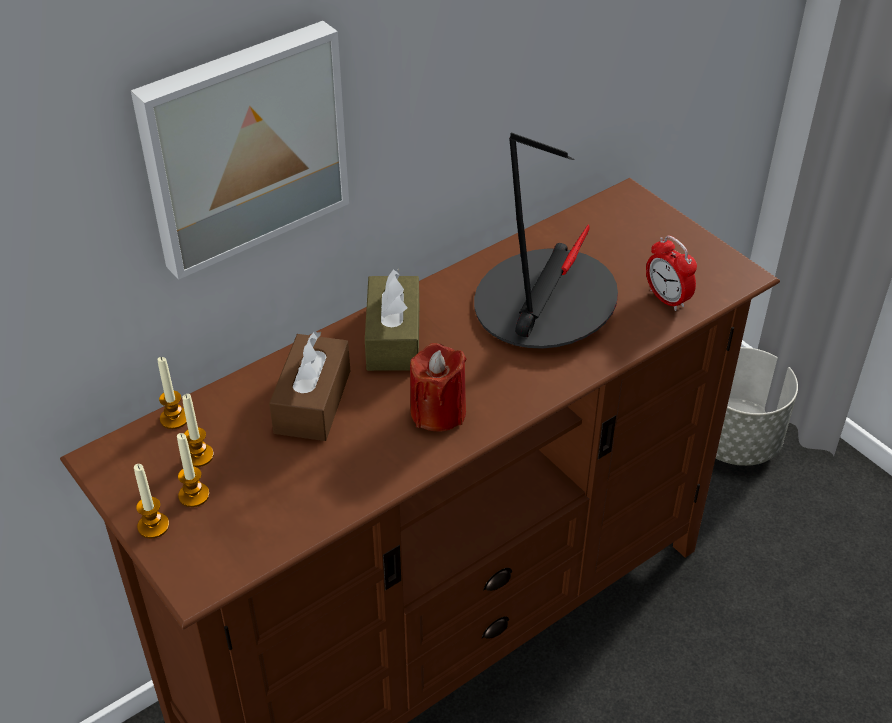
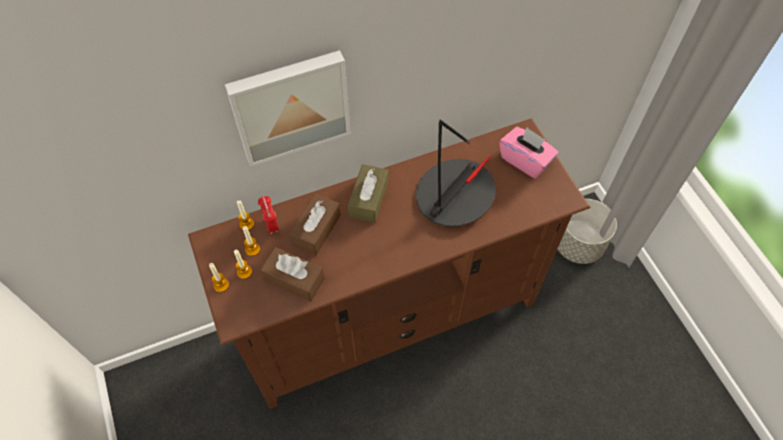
camera: 15 degrees right, 15 degrees up
red candle [410,343,466,432] -> none
alarm clock [646,235,697,311] -> alarm clock moved to [258,196,279,234]
none -> brown tissue box [260,247,325,302]
none -> pink tissue box [499,127,558,178]

